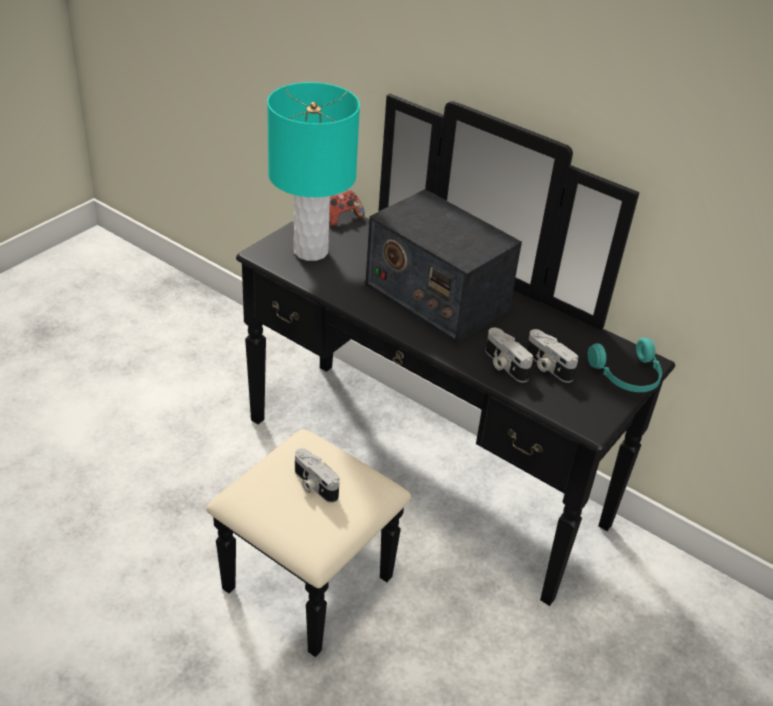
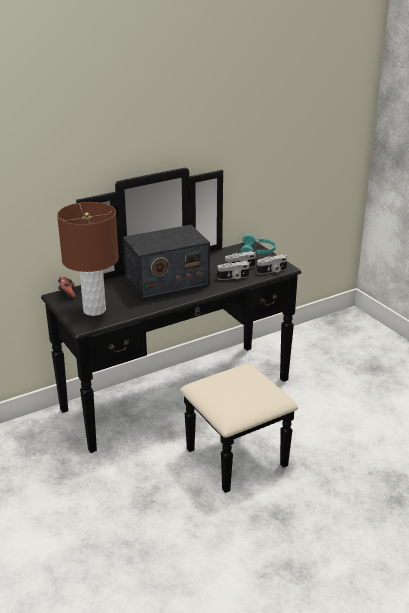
camera: 65 degrees left, 10 degrees down
turquoise table lamp [267,82,360,261] -> brown table lamp [57,202,119,316]
camera [295,448,340,503] -> camera moved to [257,254,287,275]

